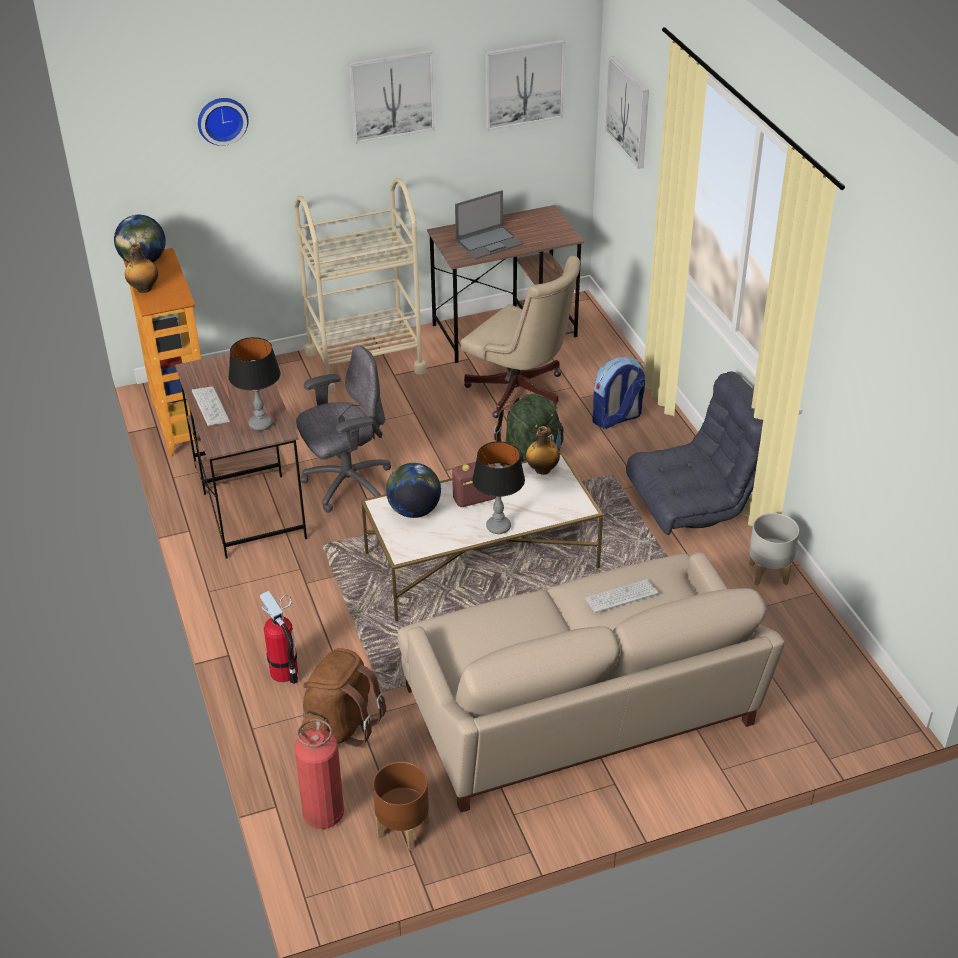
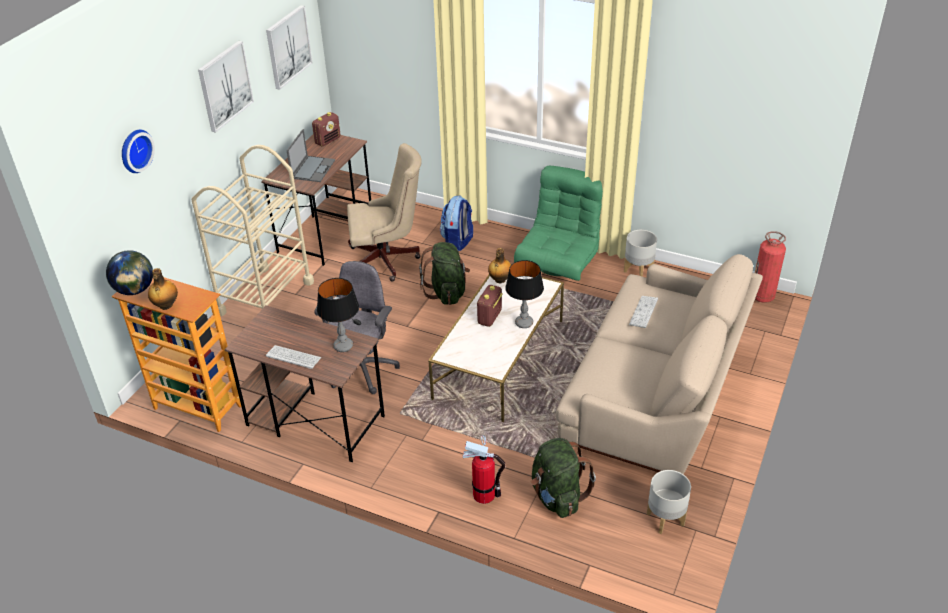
camera: 45 degrees left, 0 degrees up
fire extinguisher [294,719,344,829] -> fire extinguisher moved to [755,231,786,303]
brown backpack [302,648,386,747] -> green backpack [531,438,596,518]
brown planter [373,761,429,851] -> grey planter [647,470,691,534]
globe [386,463,441,518] -> none
picture [605,56,649,169] -> none
grey armchair [626,371,763,535] -> green armchair [514,166,603,281]
none -> radio [312,112,340,147]

